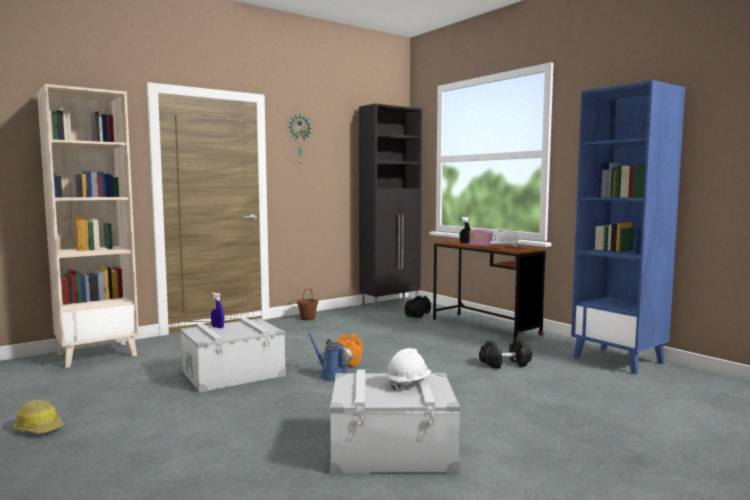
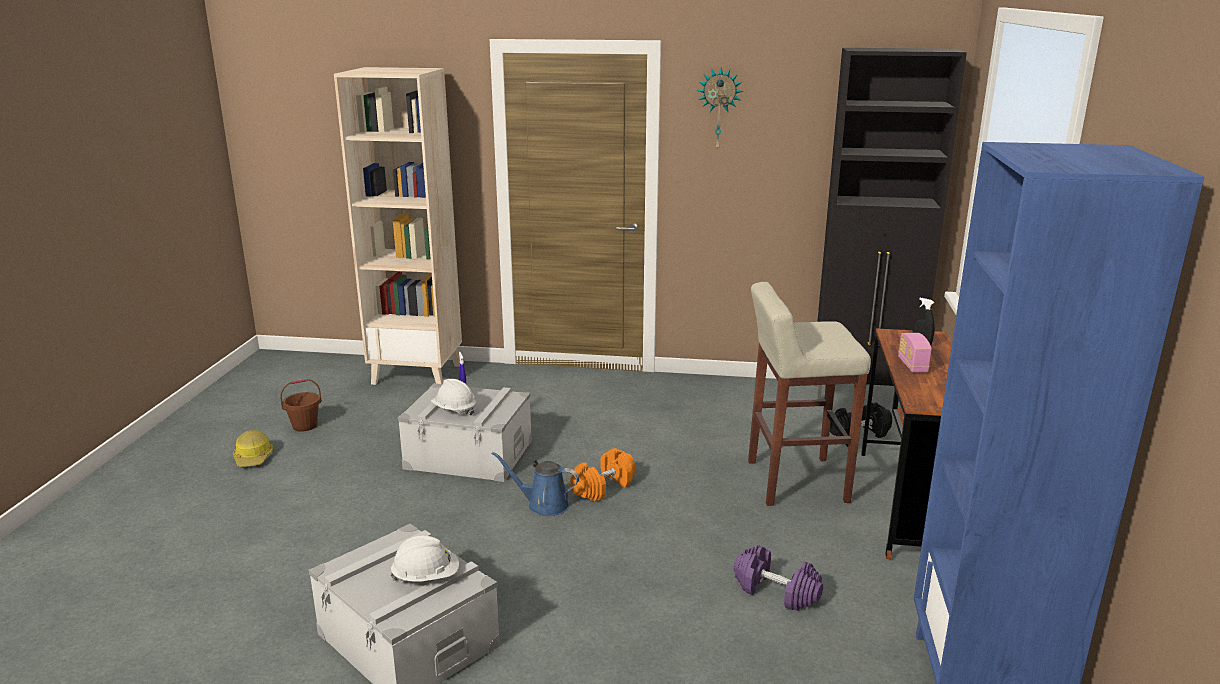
camera: 45 degrees right, 15 degrees up
brown bucket [297,288,318,320] -> brown bucket moved to [280,379,322,432]
blue watering can [307,331,352,382] -> blue watering can turned 75 degrees counterclockwise [491,452,579,516]
black dumbbell [479,339,532,369] -> purple dumbbell [733,545,823,611]
white hard hat [490,228,520,249] -> white hard hat moved to [431,379,476,416]
none -> beige stool [748,282,871,506]

